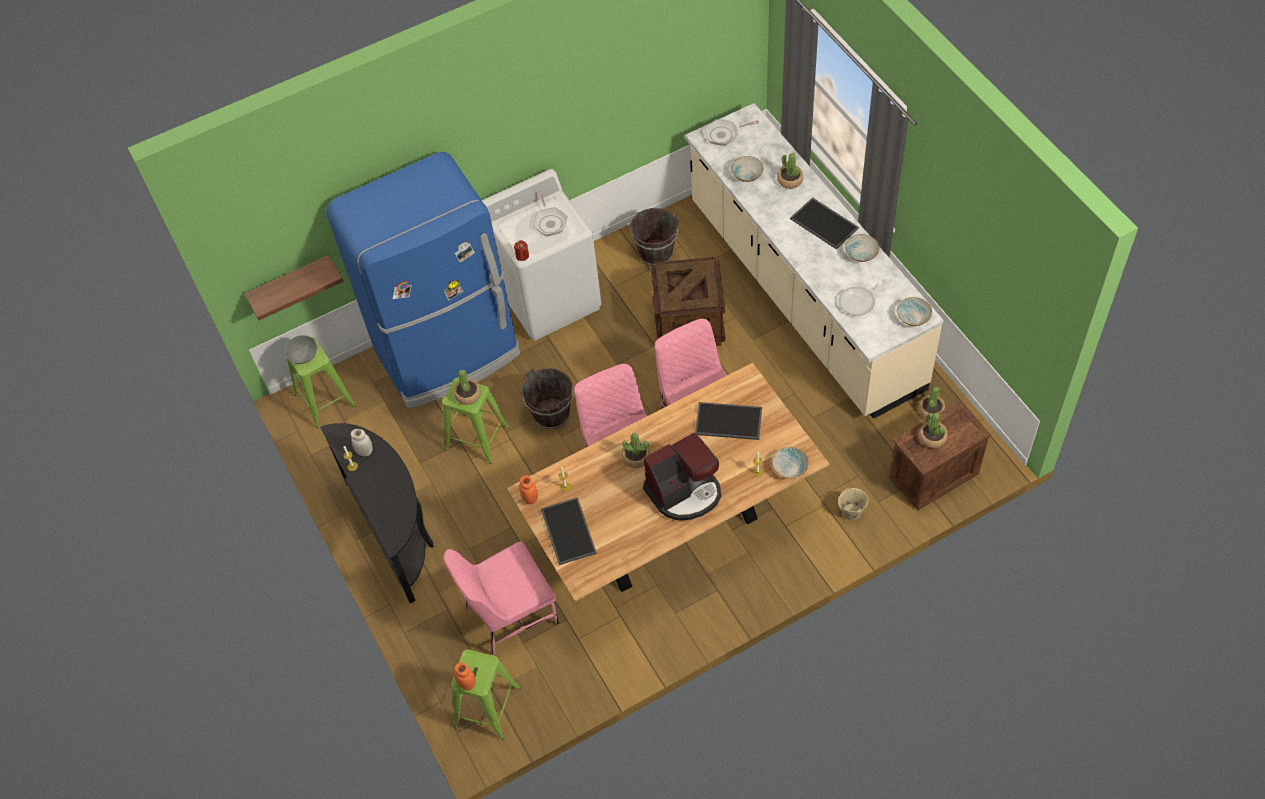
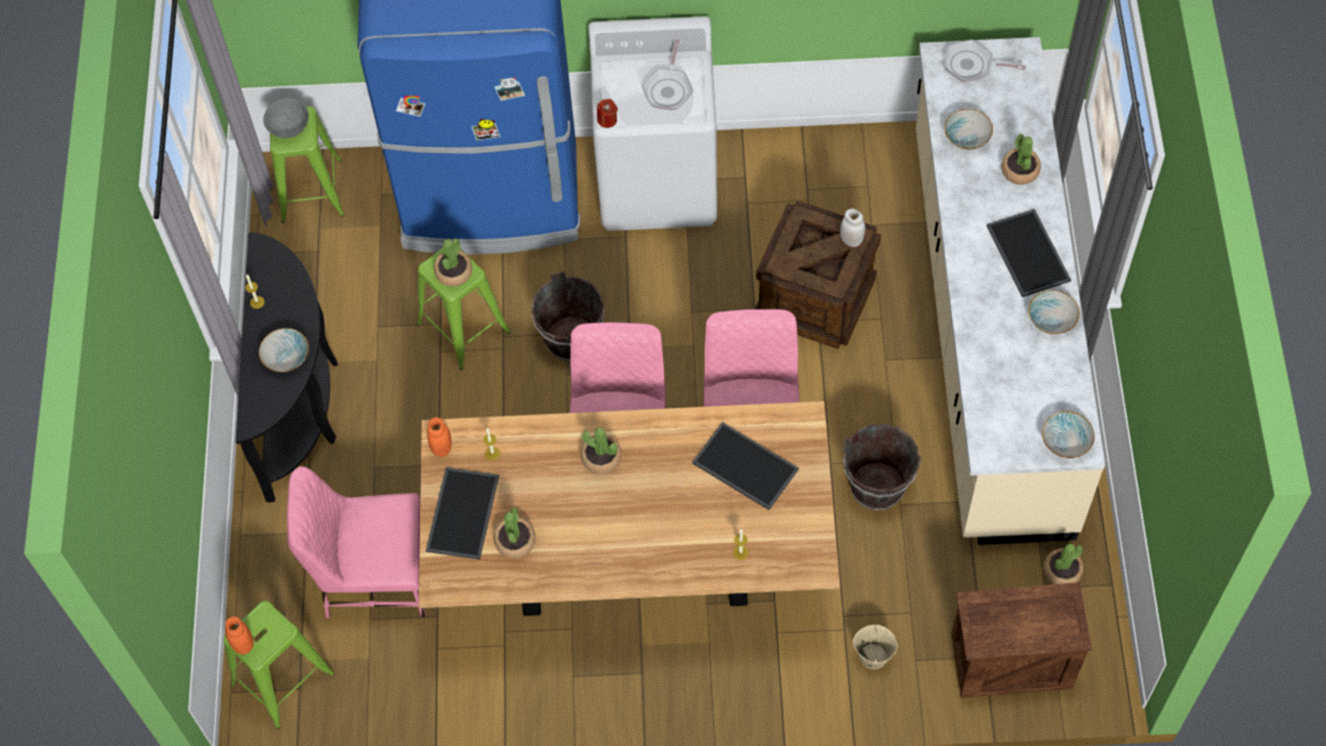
camera: 25 degrees right, 5 degrees up
shelf [244,255,344,321] -> none
white jar [351,429,372,456] -> white jar moved to [840,209,865,247]
brown bucket [629,208,679,266] -> brown bucket moved to [843,424,922,510]
coffee machine [643,433,721,520] -> none
bowl [772,447,809,479] -> bowl moved to [259,328,309,372]
frying pan [839,279,893,316] -> none
potted plant [919,413,948,448] -> potted plant moved to [494,507,536,558]

